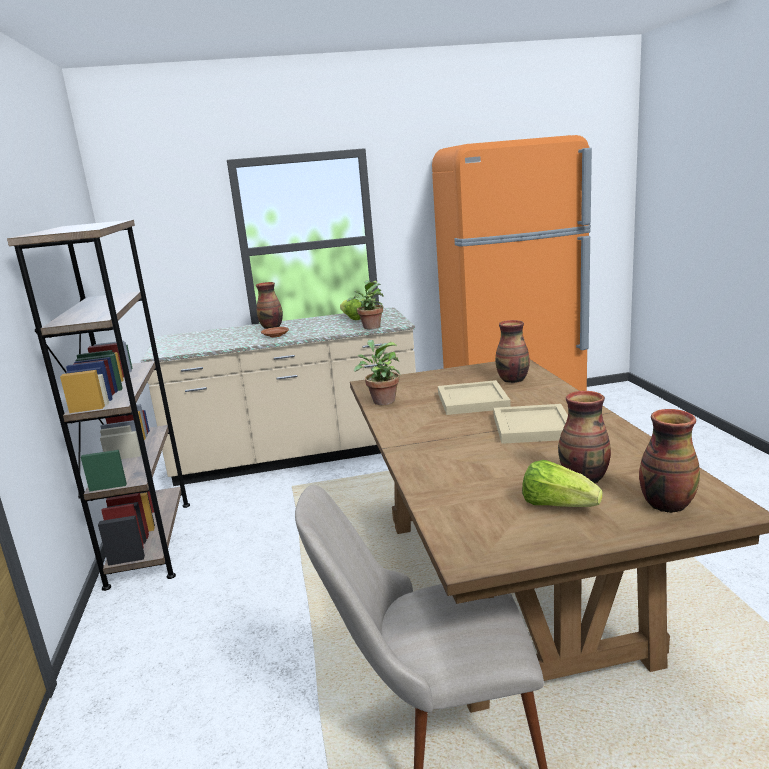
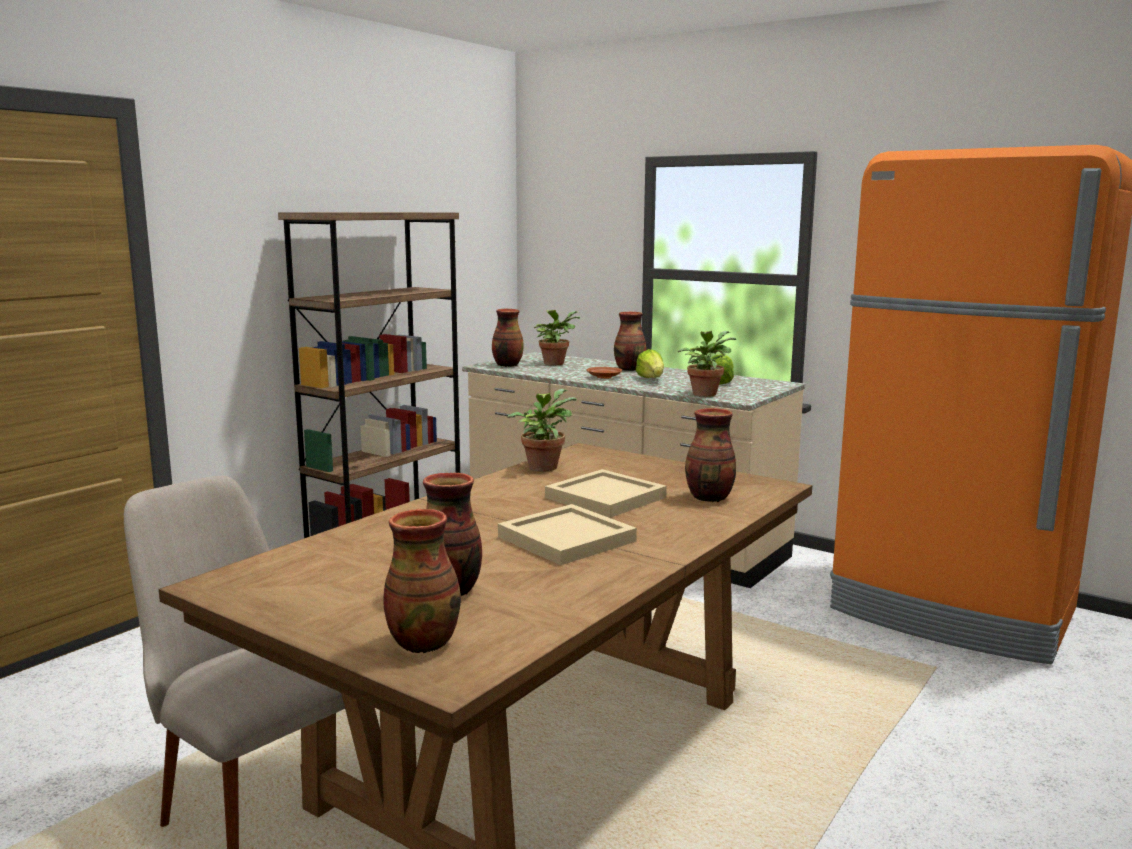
camera: 45 degrees right, 5 degrees down
lettuce [522,460,603,507] -> lettuce moved to [636,349,664,378]
none -> vase [492,309,524,367]
none -> potted plant [534,310,580,366]

